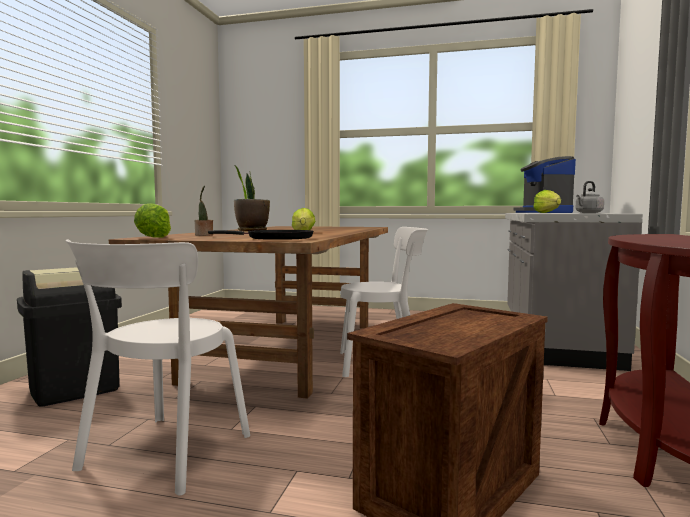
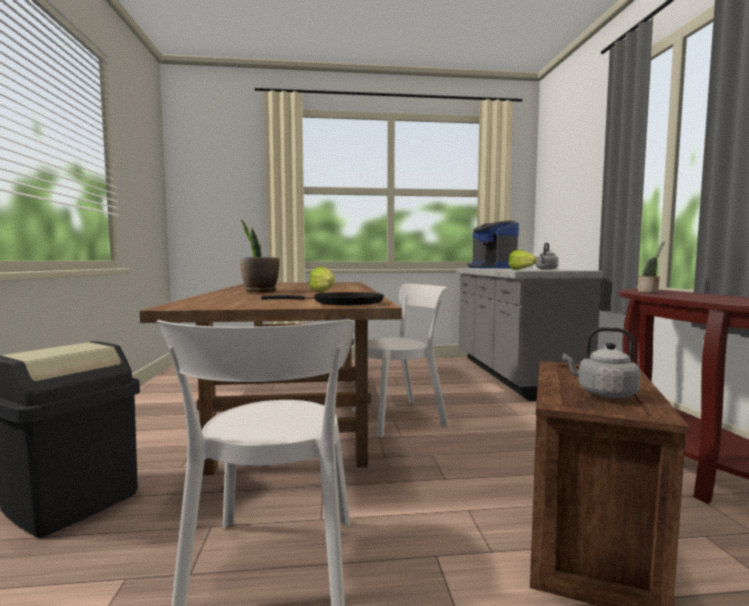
camera: 20 degrees left, 0 degrees up
lettuce [134,203,171,238] -> none
potted plant [195,186,213,236] -> potted plant moved to [638,241,665,293]
none -> grey kettle [563,327,641,398]

